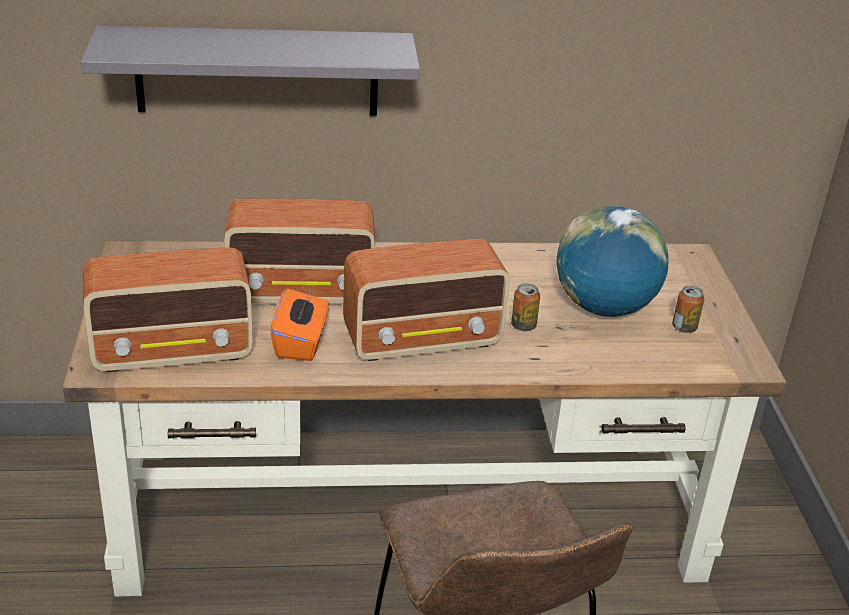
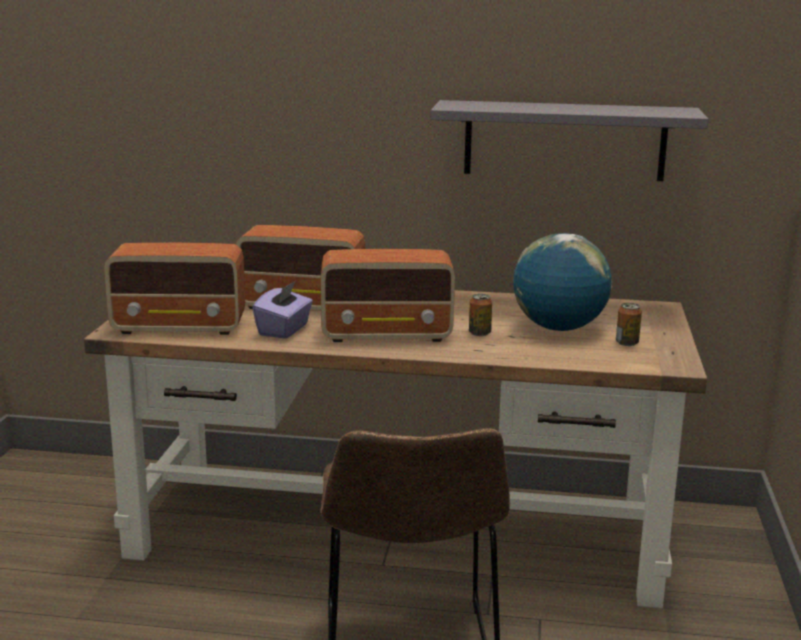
camera: 15 degrees right, 15 degrees down
grey shelf [81,26,420,116] -> grey shelf moved to [431,100,709,181]
orange tissue box [270,288,329,361] -> purple tissue box [252,281,313,339]

